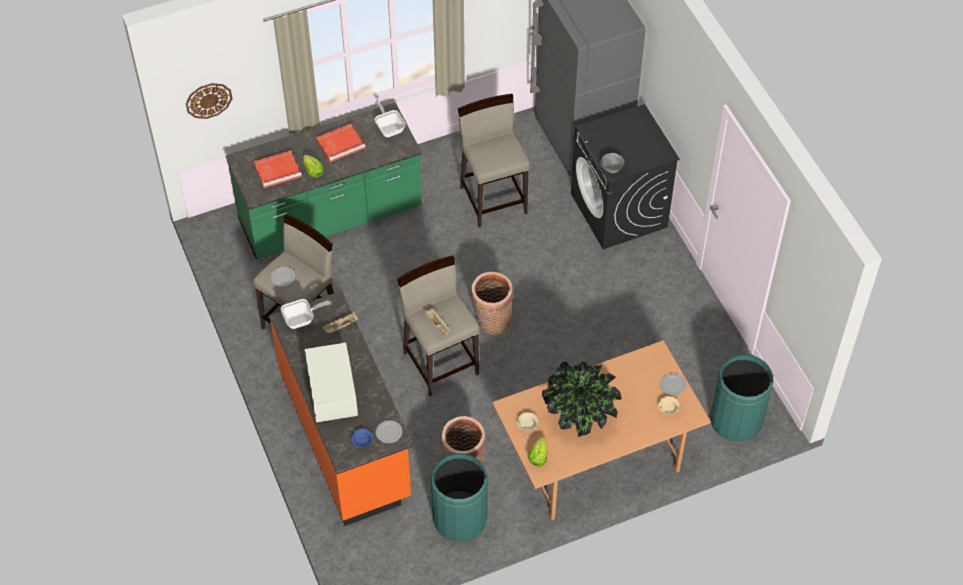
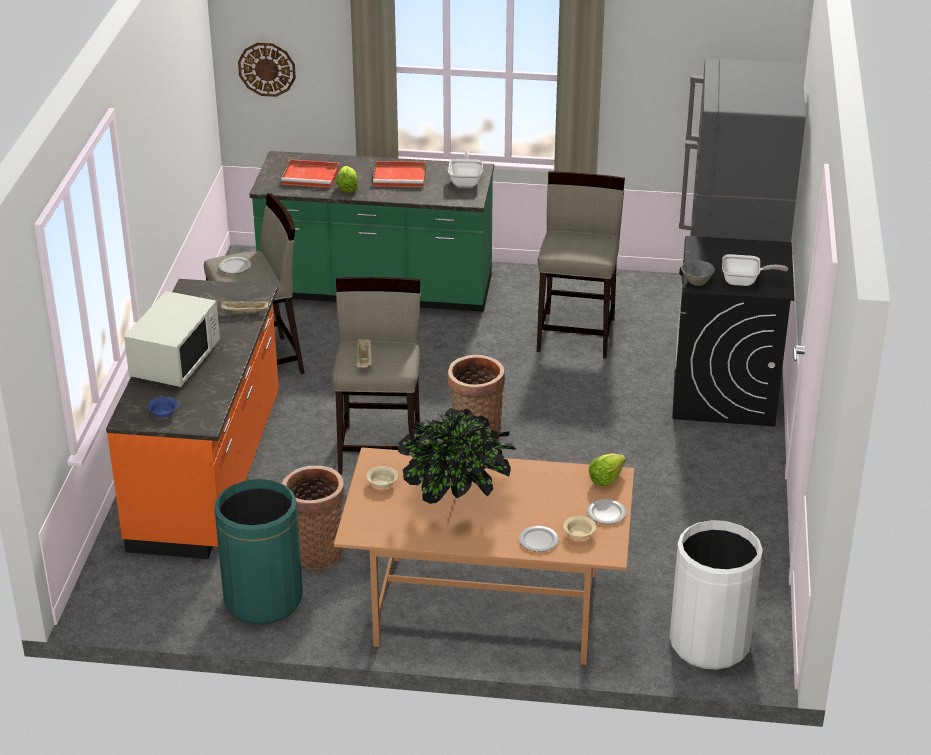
camera: 30 degrees right, 20 degrees down
frying pan [281,299,331,329] -> frying pan moved to [722,254,788,286]
plate [376,420,403,444] -> plate moved to [519,526,559,552]
lettuce [528,437,547,467] -> lettuce moved to [589,453,626,487]
green trash can [710,354,773,442] -> white trash can [670,520,763,670]

